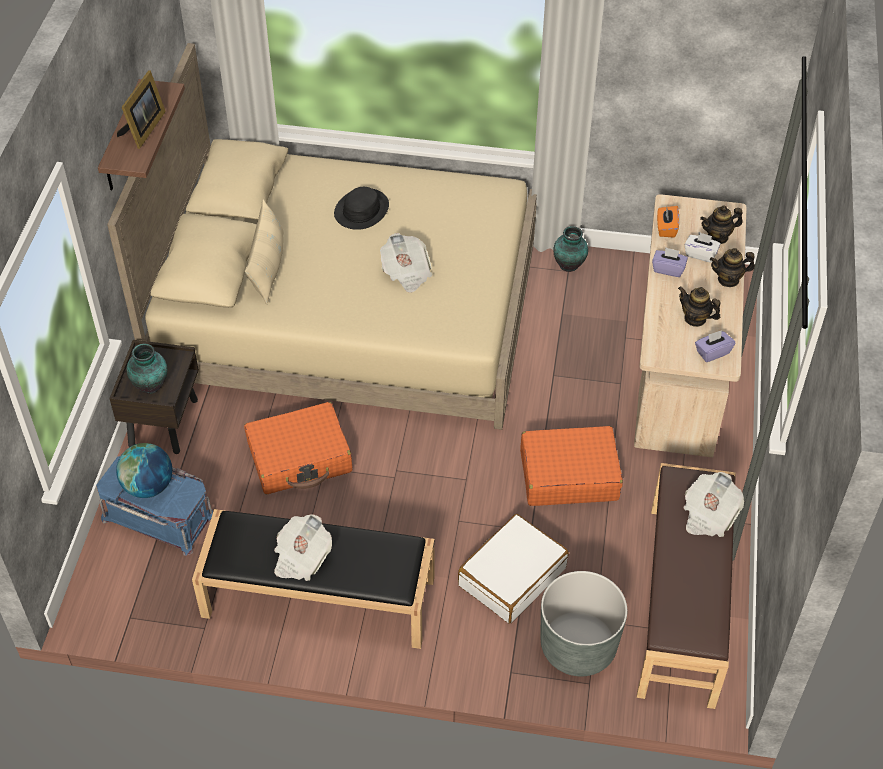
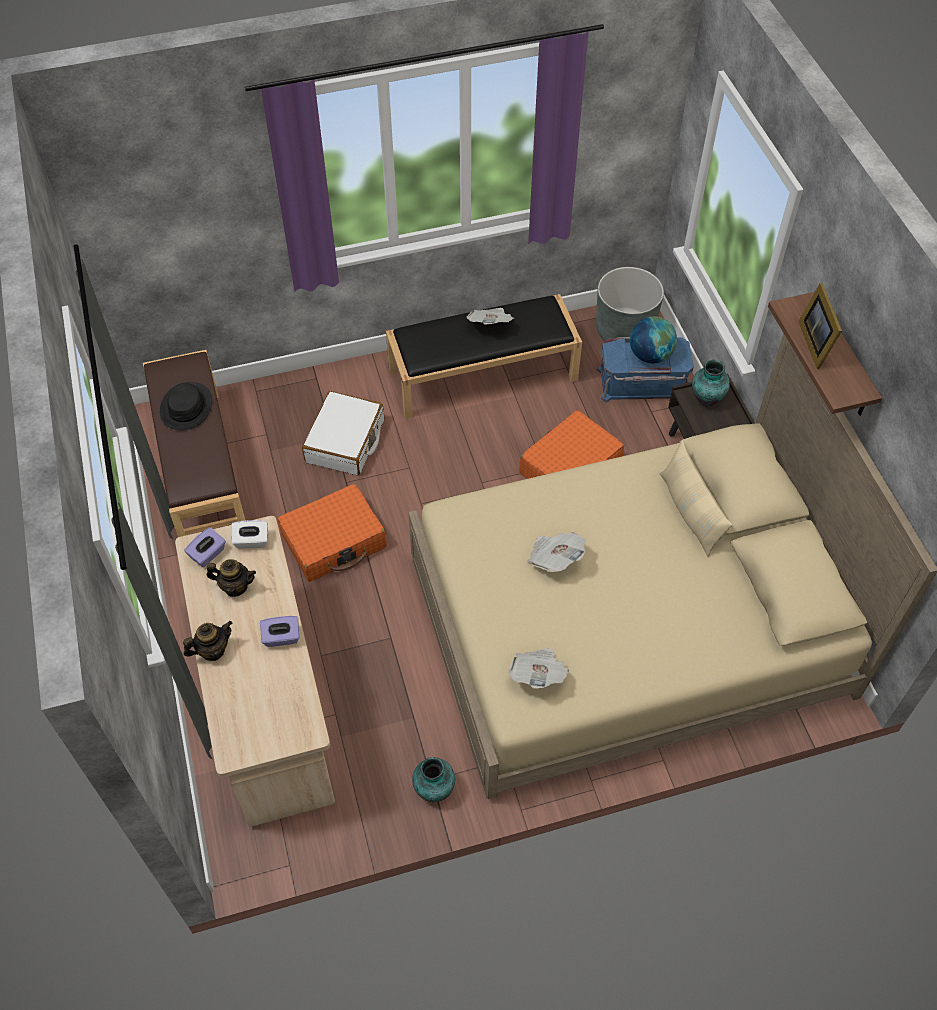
camera: 155 degrees right, 5 degrees up
black hat [334,187,389,230] -> black hat moved to [160,382,212,430]
grey planter [541,571,627,676] -> grey planter moved to [596,267,664,343]
orange tissue box [657,206,679,237] -> none
newspaper [684,472,744,537] -> newspaper moved to [508,648,569,689]
white tissue box [685,232,721,263] -> white tissue box moved to [232,520,268,548]
teapot [700,205,743,244] -> none

